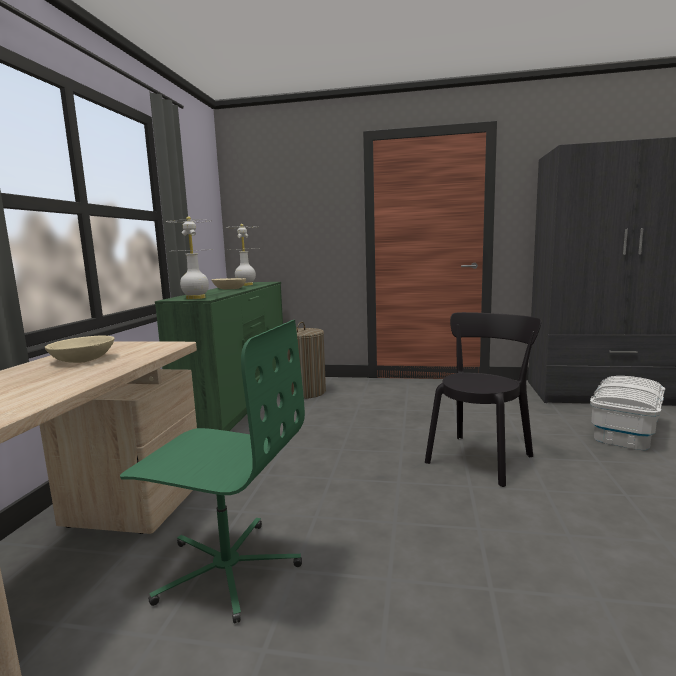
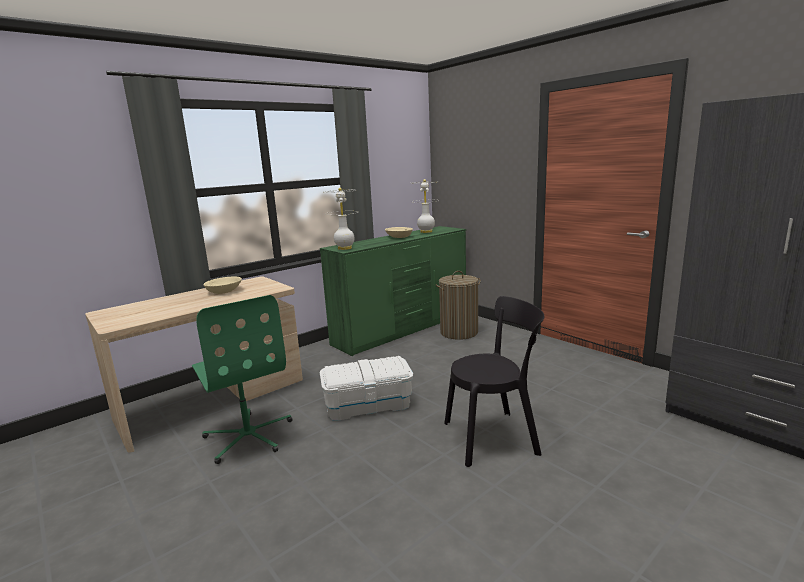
camera: 40 degrees right, 5 degrees up
white storage box [590,376,665,451] -> white storage box moved to [320,356,413,421]

